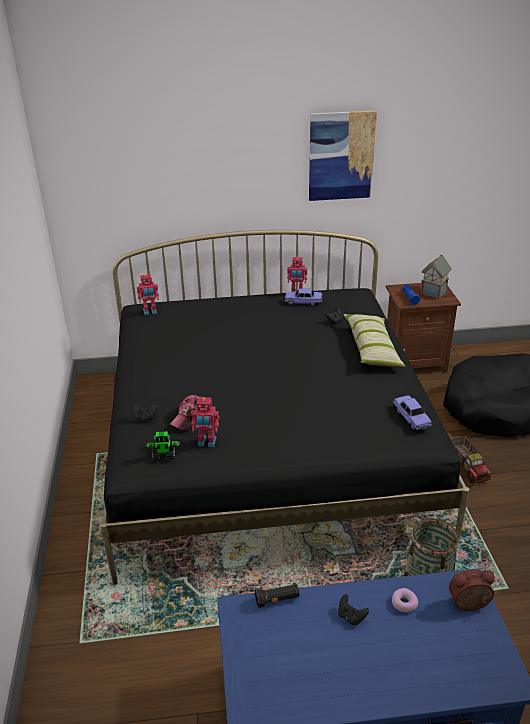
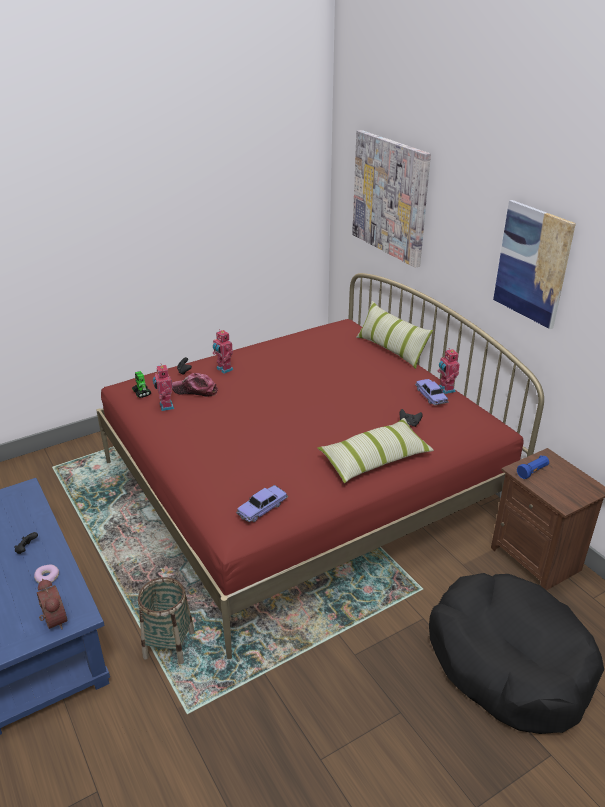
camera: 65 degrees right, 0 degrees up
black bed [100,230,469,585] -> red bed [96,273,544,659]
toy robot [137,274,159,315] -> toy robot moved to [213,329,233,374]
black flashlight [255,582,300,608] -> none
toy house [421,255,452,300] -> none
toy truck [451,436,491,484] -> none
none -> picture [352,130,431,268]
none -> pillow [356,301,433,369]

